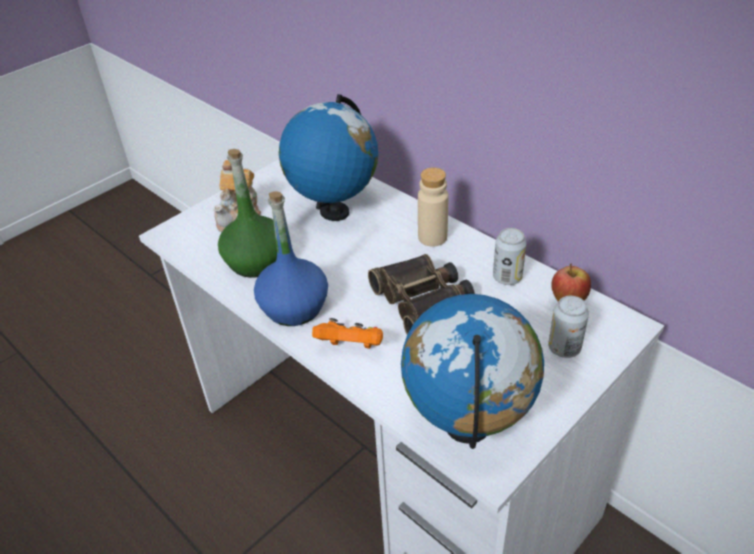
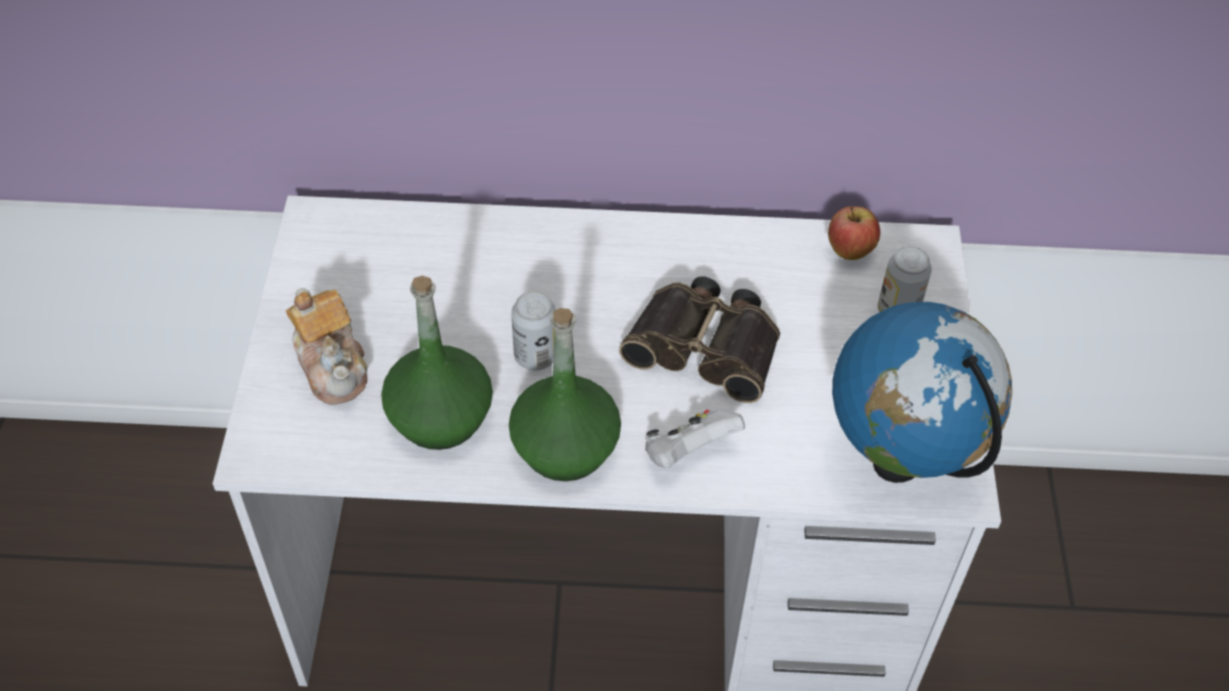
camera: 45 degrees left, 10 degrees up
blue bottle [254,191,328,326] -> green bottle [509,308,621,481]
globe [279,94,378,221] -> none
orange game controller [312,318,383,349] -> white game controller [645,409,745,468]
beige bottle [418,168,448,246] -> none
can [493,228,527,285] -> can moved to [511,291,556,370]

